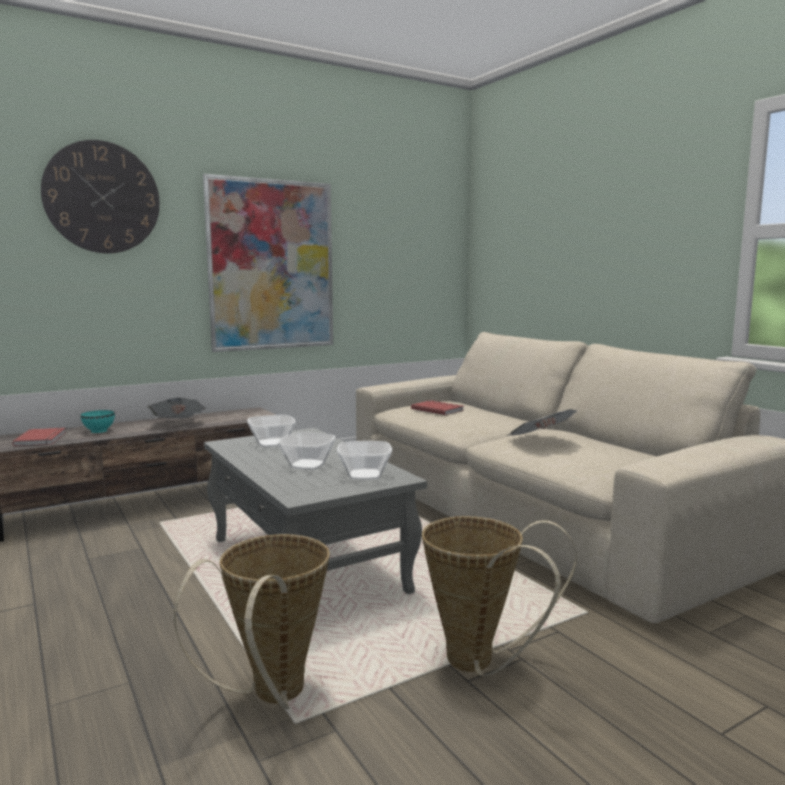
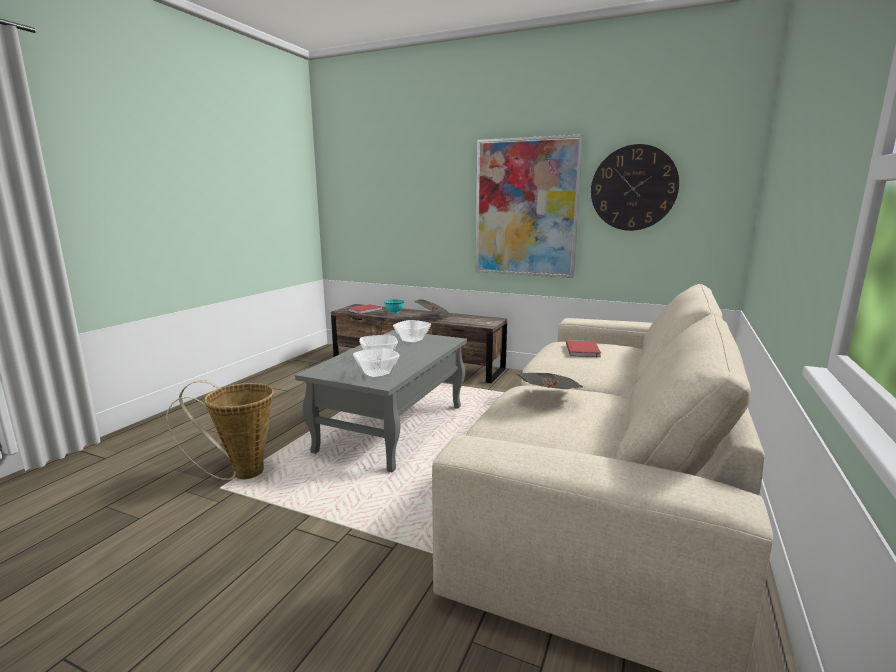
camera: 55 degrees right, 5 degrees up
wall clock [41,140,160,253] -> wall clock moved to [591,144,679,231]
basket [422,516,577,676] -> none

